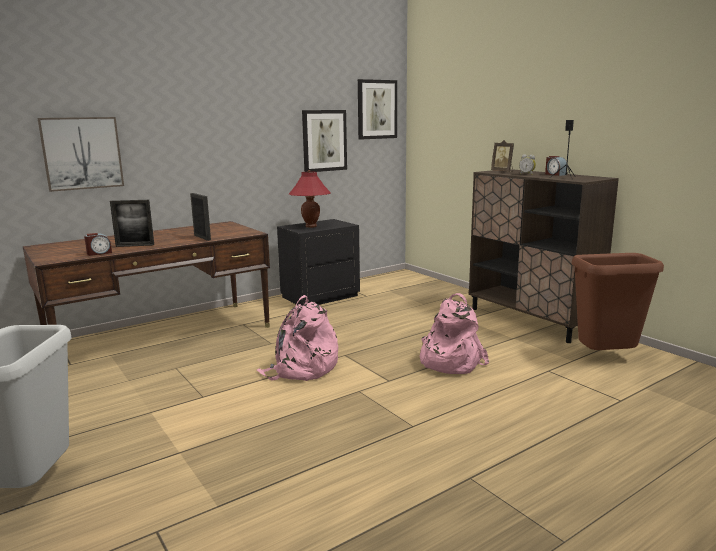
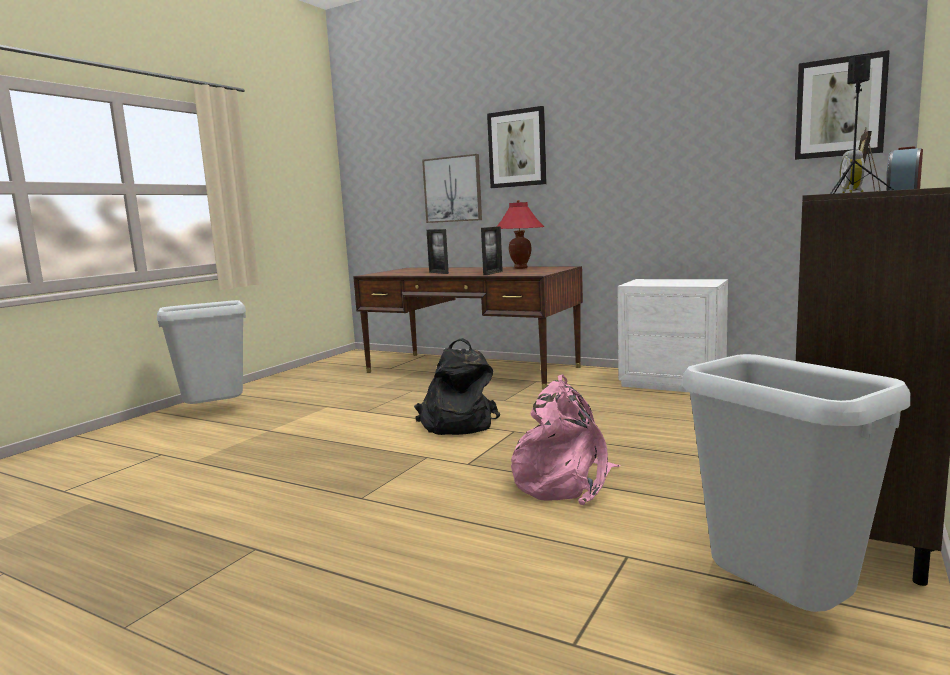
camera: 65 degrees right, 5 degrees down
alarm clock [84,233,112,256] -> none
pink backpack [257,295,338,381] -> black backpack [414,338,500,435]
black nightstand [277,219,360,306] -> white nightstand [617,279,728,392]
red table lamp [289,170,331,228] -> red table lamp moved to [497,200,544,269]
picture [302,110,347,172] -> picture moved to [487,106,547,188]
brown trash can [572,253,664,350] -> grey trash can [682,354,911,612]

